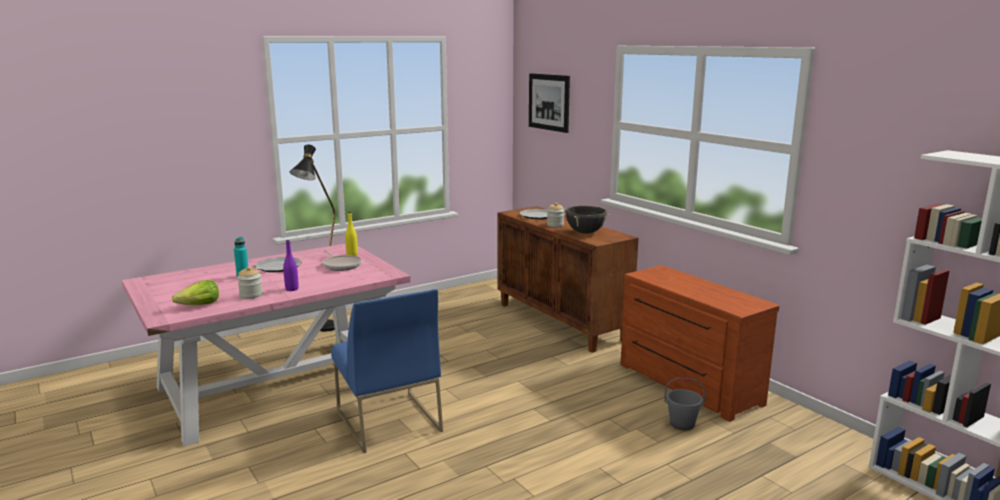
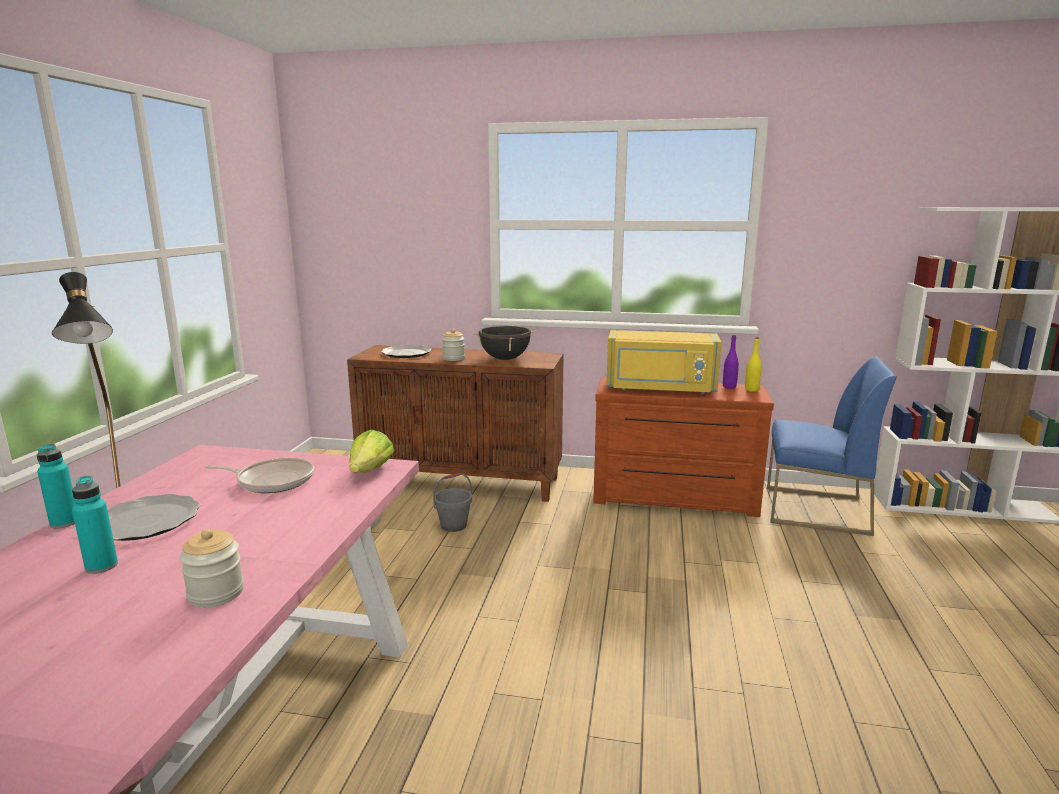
camera: 45 degrees left, 0 degrees up
lettuce [172,280,219,305] -> lettuce moved to [350,430,394,473]
purple bottle [283,240,299,291] -> purple bottle moved to [723,335,739,389]
blue chair [331,289,443,453] -> blue chair moved to [767,356,897,536]
yellow bottle [345,212,358,256] -> yellow bottle moved to [745,337,762,392]
picture [529,73,570,133] -> none
grey bucket [664,377,705,430] -> grey bucket moved to [433,473,472,532]
none -> turquoise bottle [37,444,75,528]
none -> yellow microwave [607,330,722,394]

